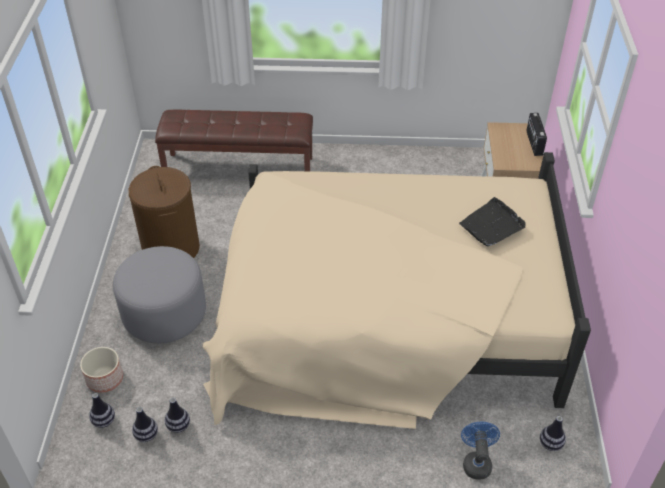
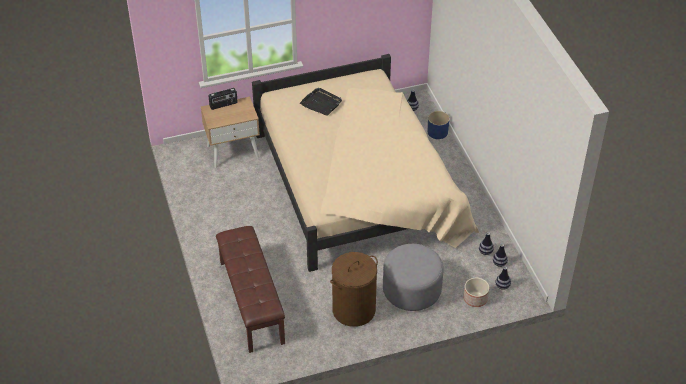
camera: 110 degrees left, 0 degrees up
blue fan [461,422,500,480] -> blue planter [428,111,450,139]

